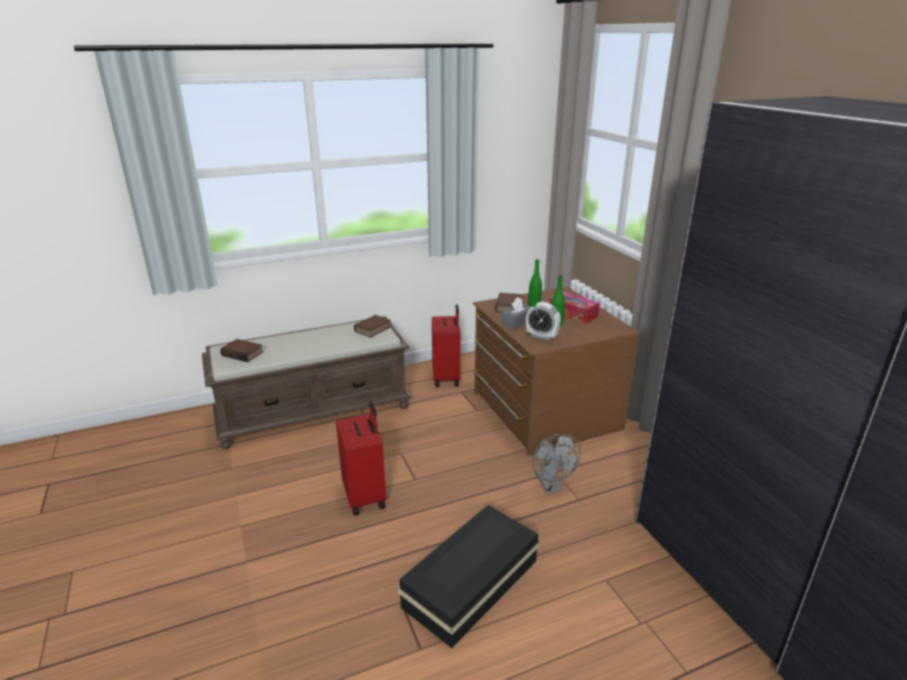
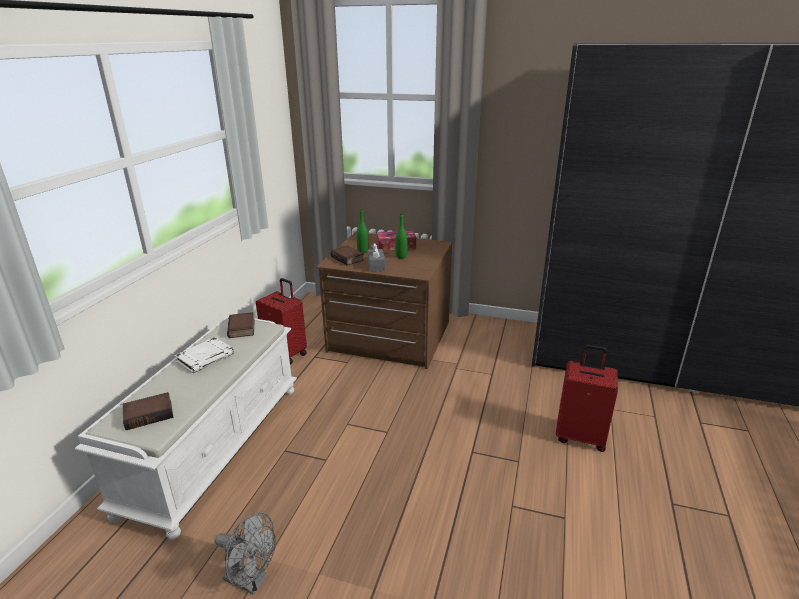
camera: 50 degrees left, 0 degrees up
brown bench [202,316,412,449] -> white bench [75,315,297,540]
red suitcase [336,401,386,515] -> red suitcase moved to [556,345,618,452]
black storage box [398,505,540,648] -> none
alarm clock [526,302,561,340] -> none
grey fan [532,434,581,493] -> grey fan moved to [215,512,276,595]
none -> white book [175,337,234,373]

